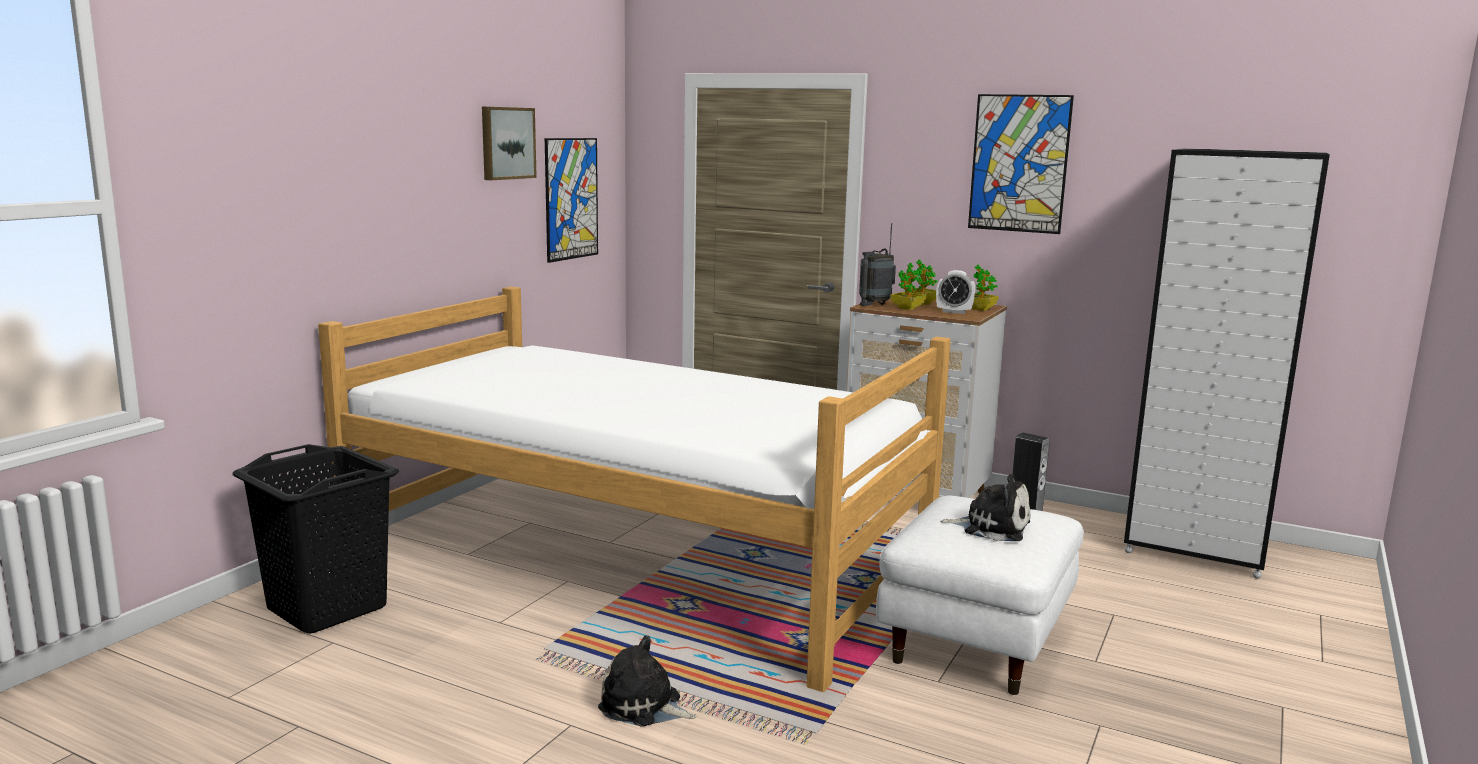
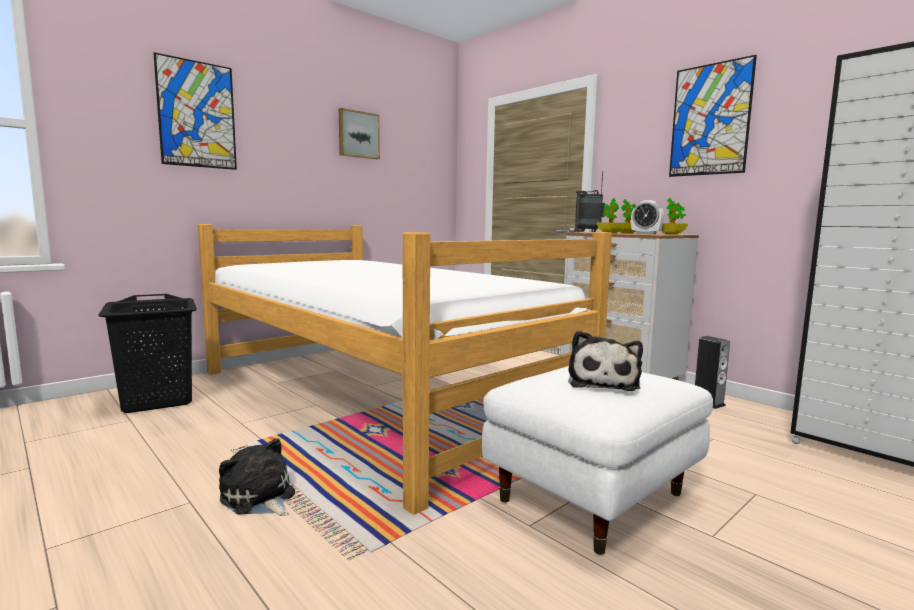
camera: 20 degrees right, 5 degrees down
picture [545,138,598,263] -> picture moved to [153,52,237,170]
plush toy [941,474,1031,541] -> plush toy turned 60 degrees clockwise [568,331,643,391]

